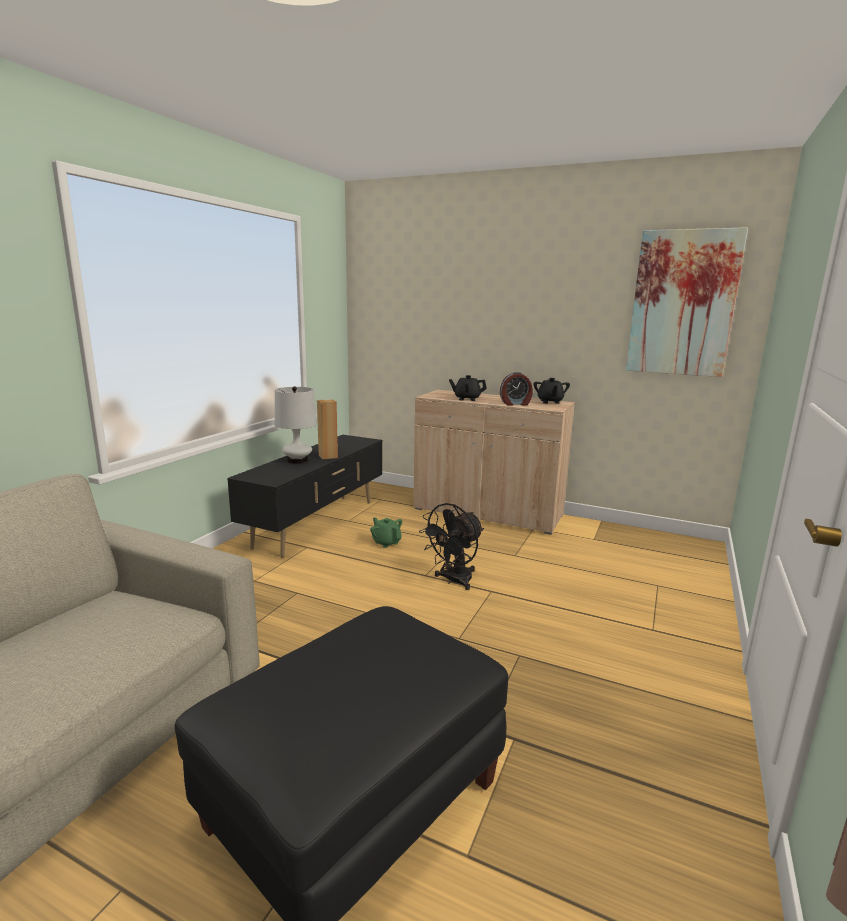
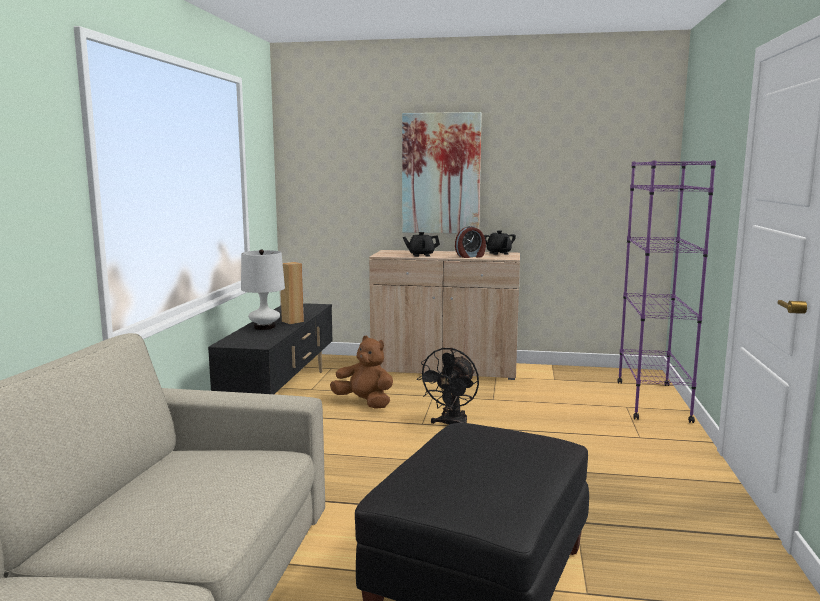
camera: 15 degrees left, 5 degrees down
green teapot [370,518,402,548] -> brown plush toy [330,336,393,409]
picture [626,227,748,377] -> picture moved to [402,112,482,233]
none -> purple bookcase [617,160,716,423]

